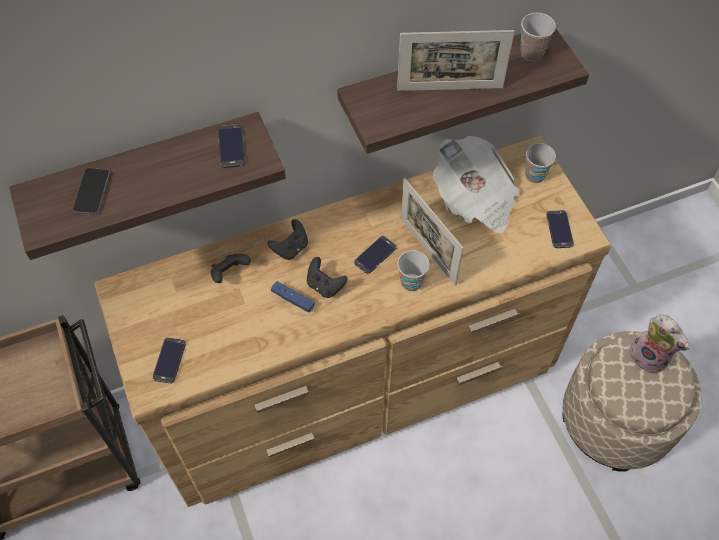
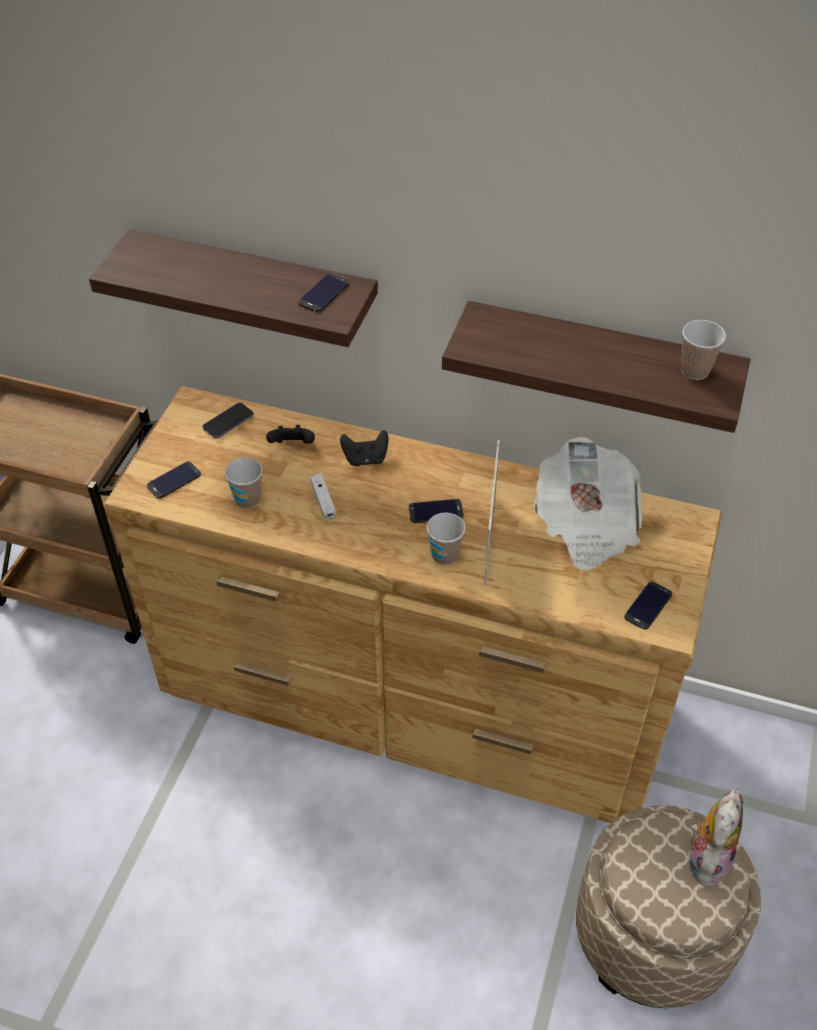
camera: 40 degrees right, 10 degrees down
phone [73,168,110,214] -> phone moved to [202,403,254,439]
blue game controller [271,281,315,313] -> white game controller [310,474,336,519]
black game controller [307,257,348,298] -> none
picture frame [397,30,515,91] -> none
cup [525,143,556,183] -> cup moved to [225,458,262,509]
plush toy [629,315,690,374] -> plush toy turned 150 degrees counterclockwise [689,788,743,889]

